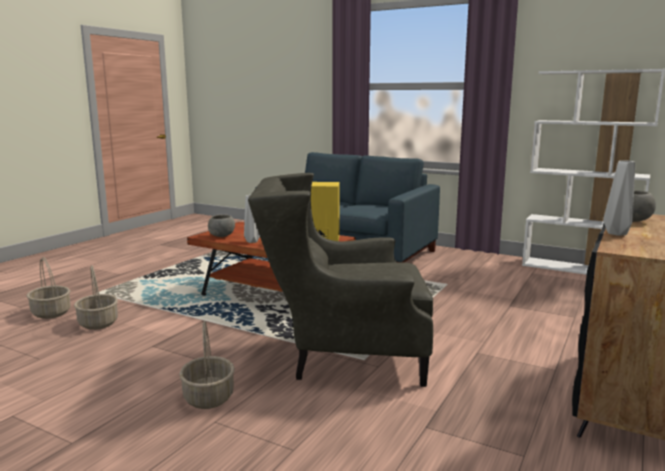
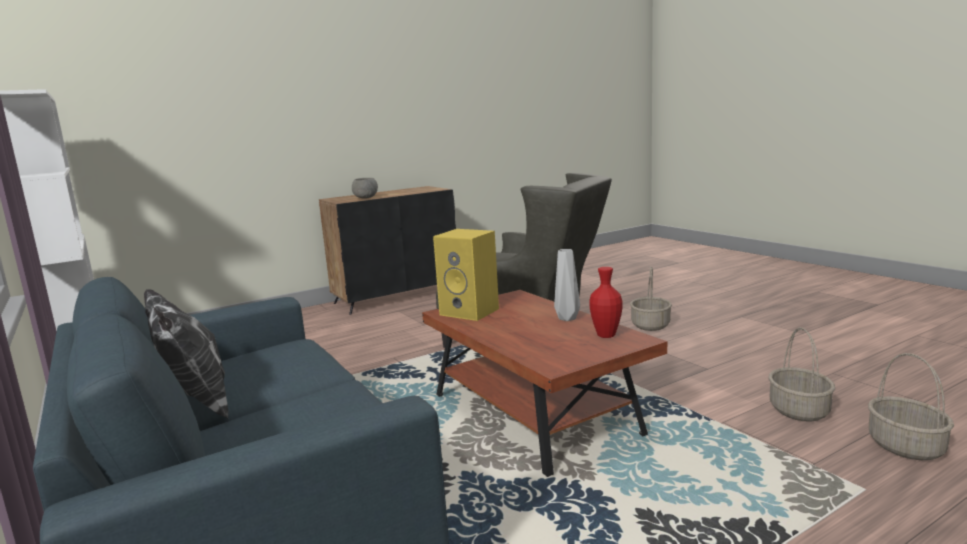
camera: 150 degrees left, 0 degrees up
grey bowl [208,214,235,237] -> red vase [589,267,623,338]
grey vase [603,160,635,236] -> none
none -> pillow [144,289,228,418]

